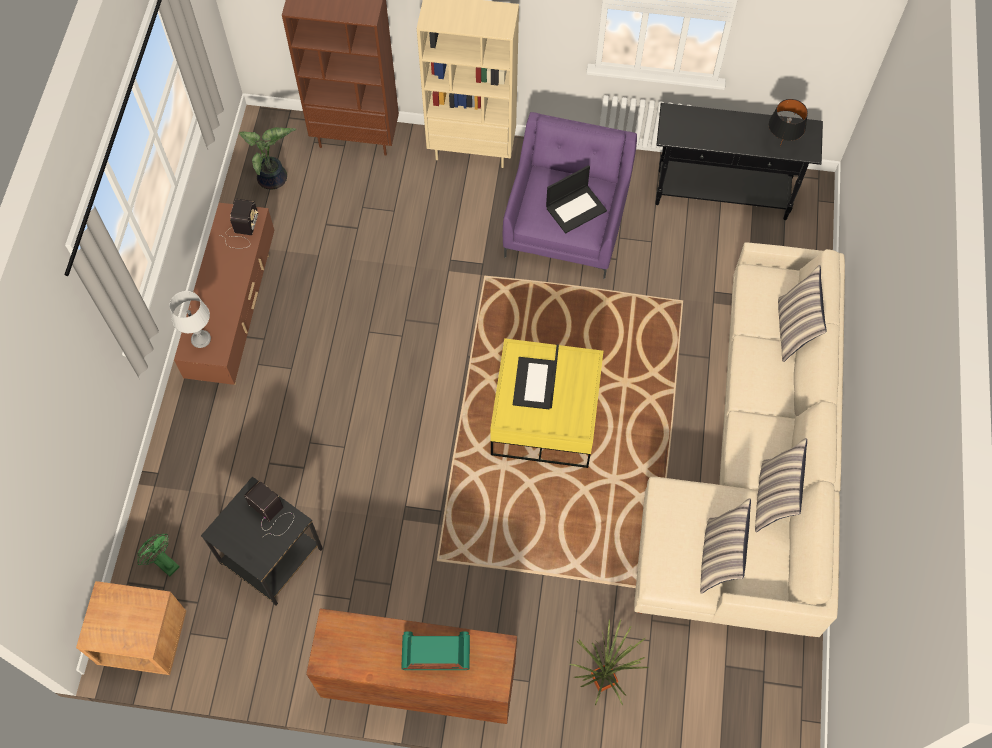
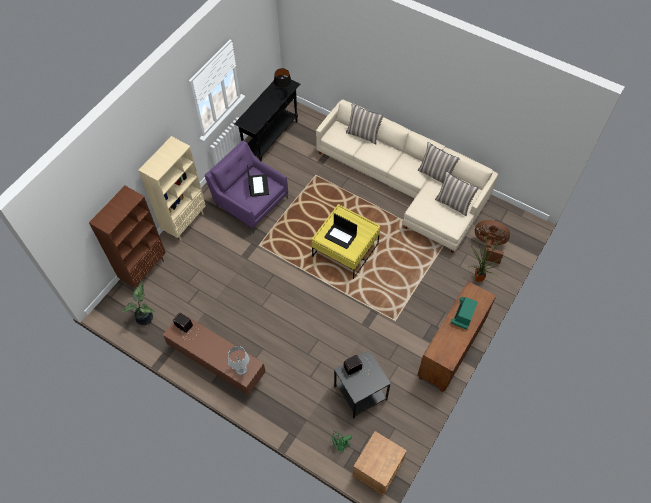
camera: 65 degrees left, 5 degrees down
none -> brown fan [475,220,510,264]

